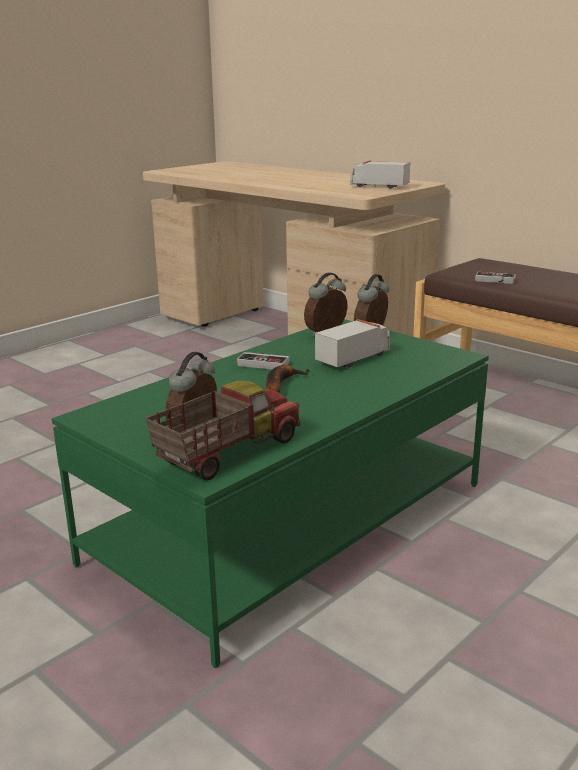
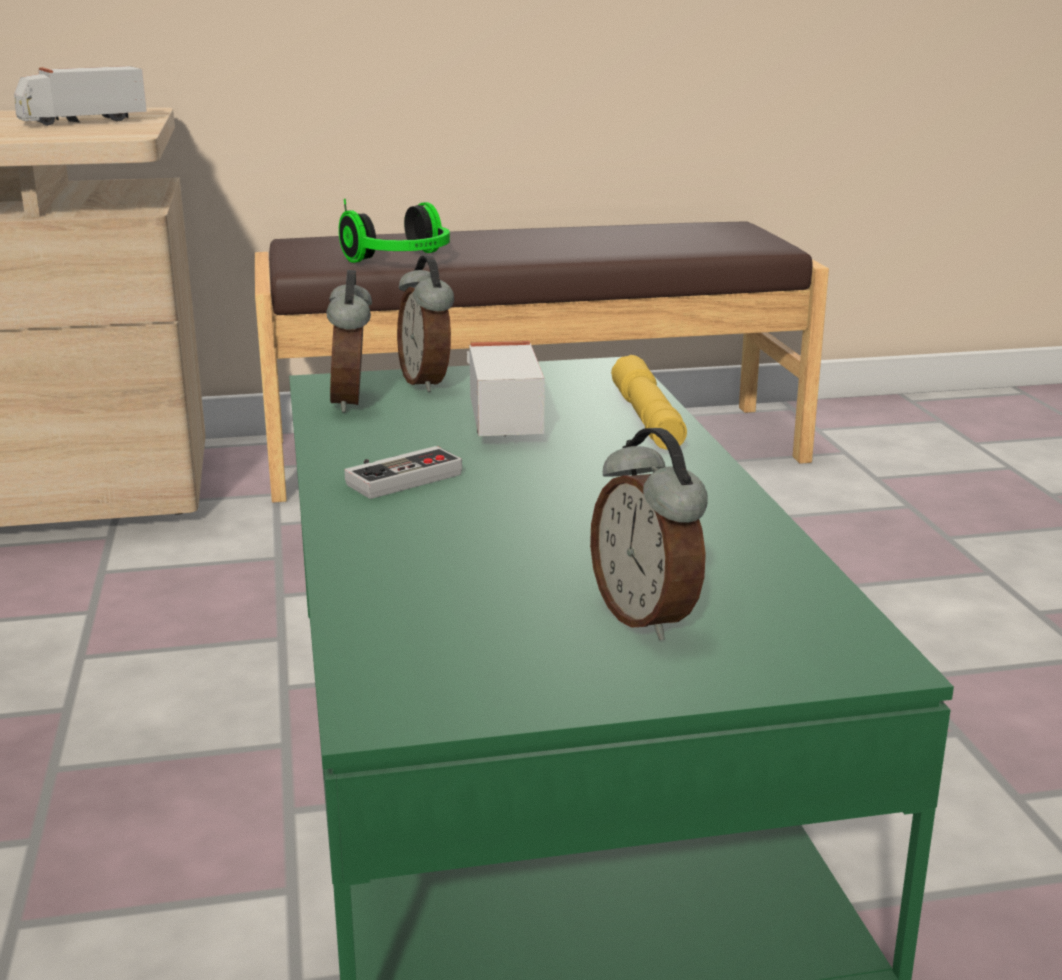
camera: 55 degrees left, 0 degrees up
toy truck [145,381,300,481] -> none
banana [266,365,310,393] -> none
game controller [475,272,516,284] -> headphones [339,199,450,263]
none -> yellow flashlight [611,355,687,450]

